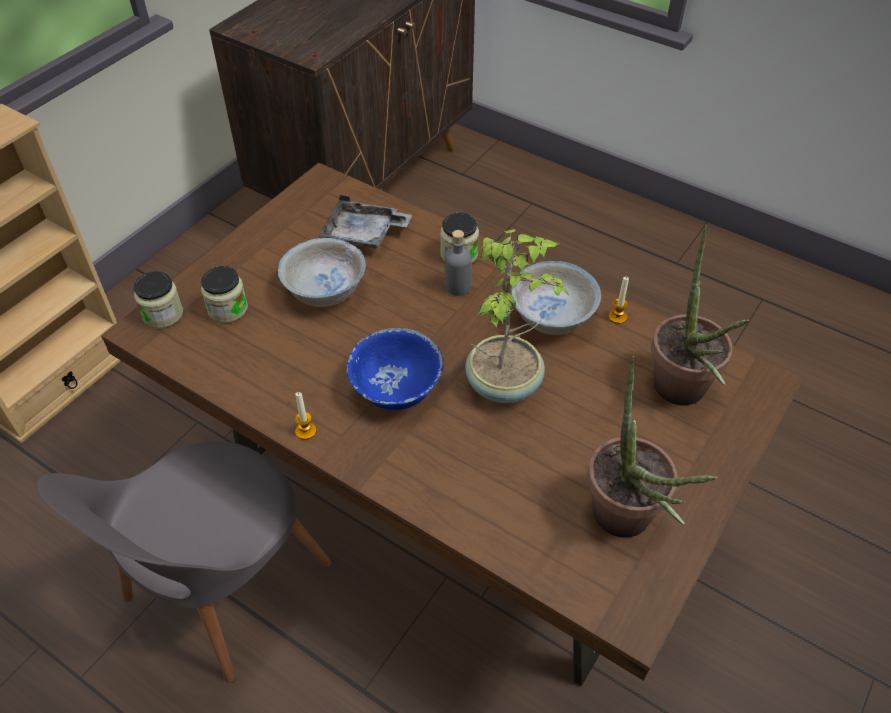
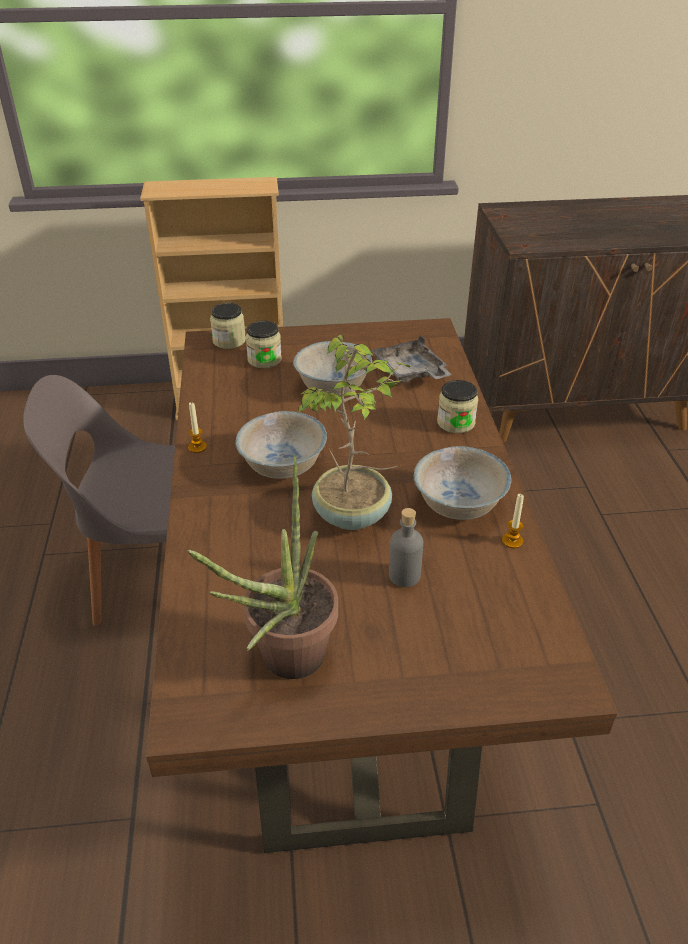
camera: 50 degrees right, 10 degrees down
blue bowl [346,328,443,410] -> white bowl [235,411,327,479]
grey bottle [445,230,472,296] -> grey bottle moved to [389,508,423,587]
potted plant [651,225,749,405] -> none

